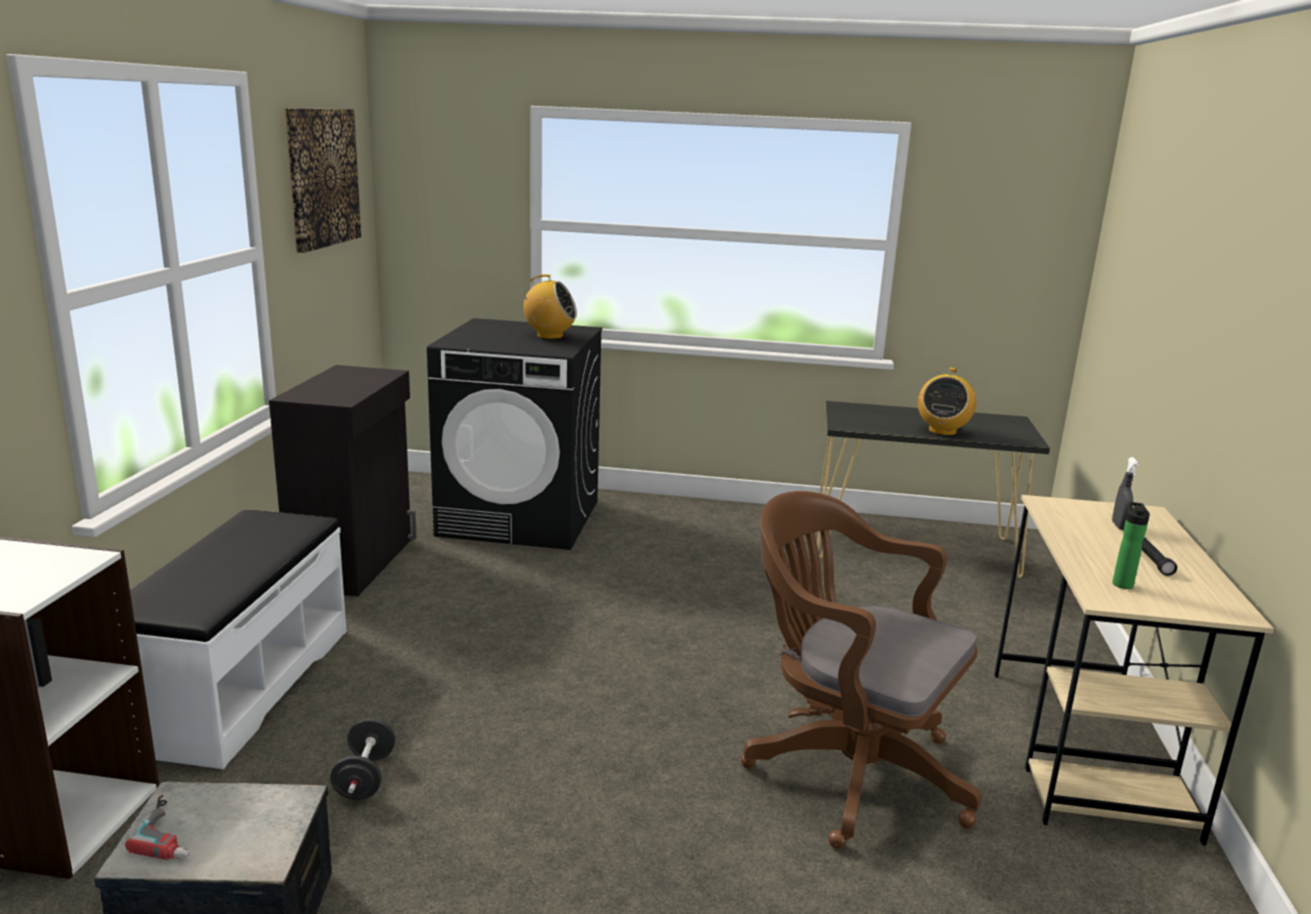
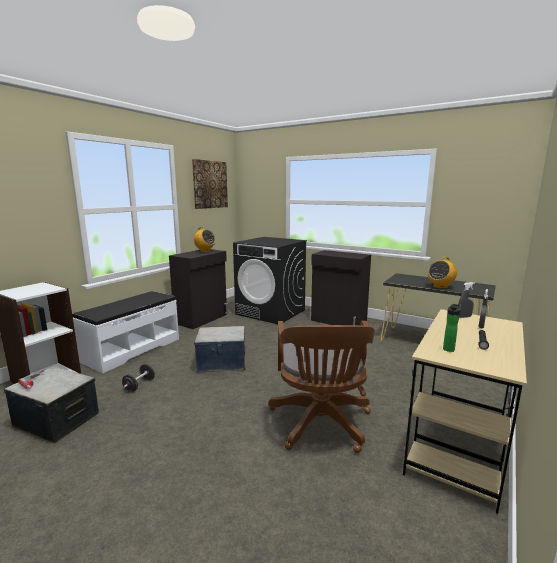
camera: 25 degrees right, 5 degrees down
radio [519,274,577,339] -> radio moved to [194,227,215,252]
brown office chair [741,491,981,849] -> brown office chair turned 150 degrees counterclockwise [268,321,375,453]
none -> storage box [194,326,246,372]
none -> black cabinet [311,250,371,325]
none -> grey spray bottle [458,282,475,318]

